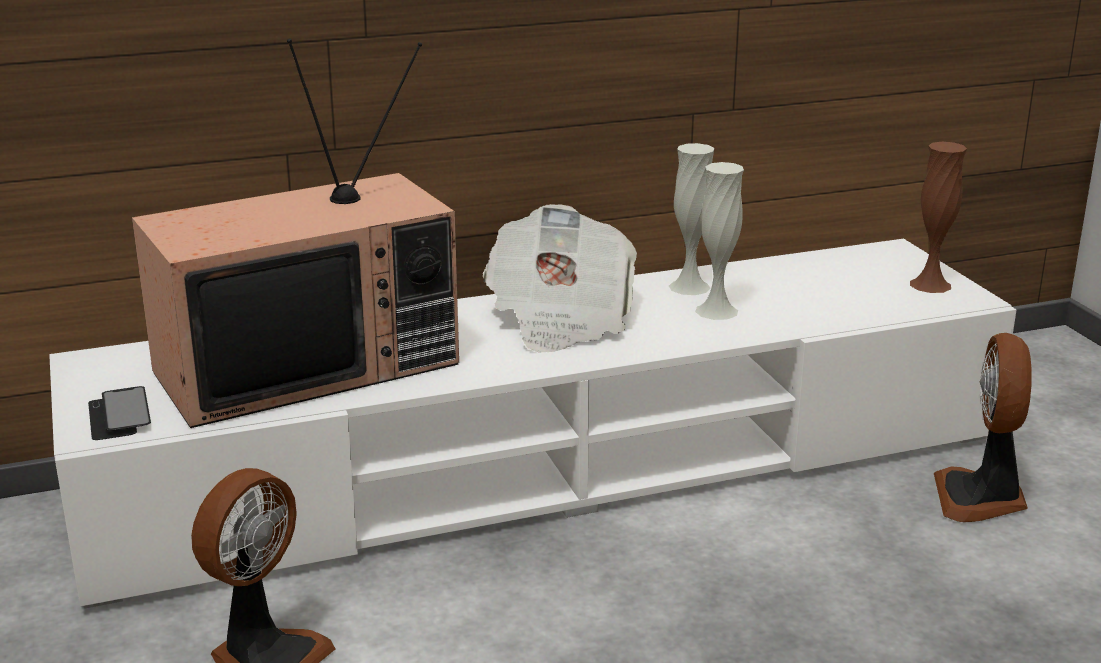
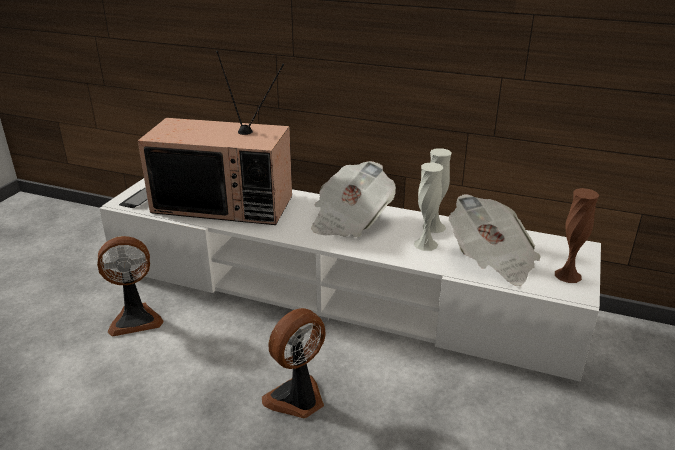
camera: 40 degrees right, 5 degrees up
fan [934,333,1032,522] -> fan moved to [262,308,326,418]
none -> newspaper [449,194,541,286]

